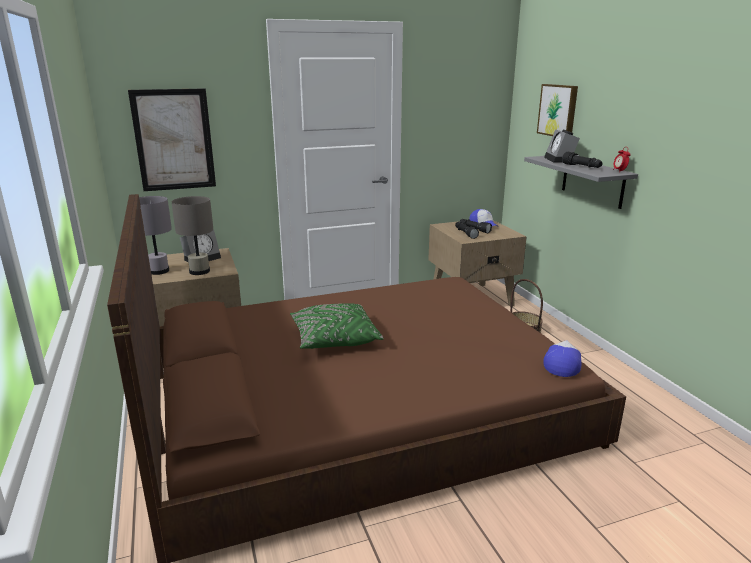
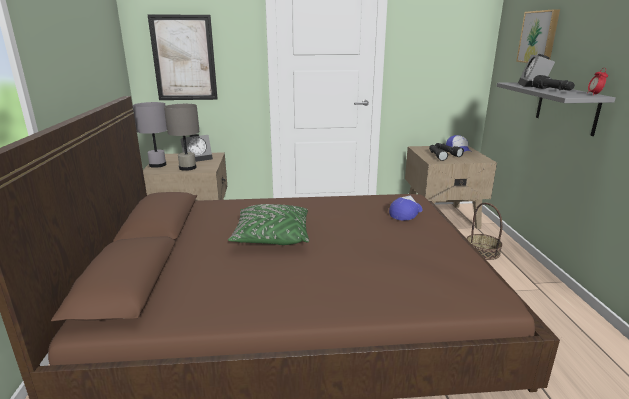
camera: 15 degrees right, 0 degrees up
cap [543,340,581,377] -> cap moved to [389,196,423,220]

